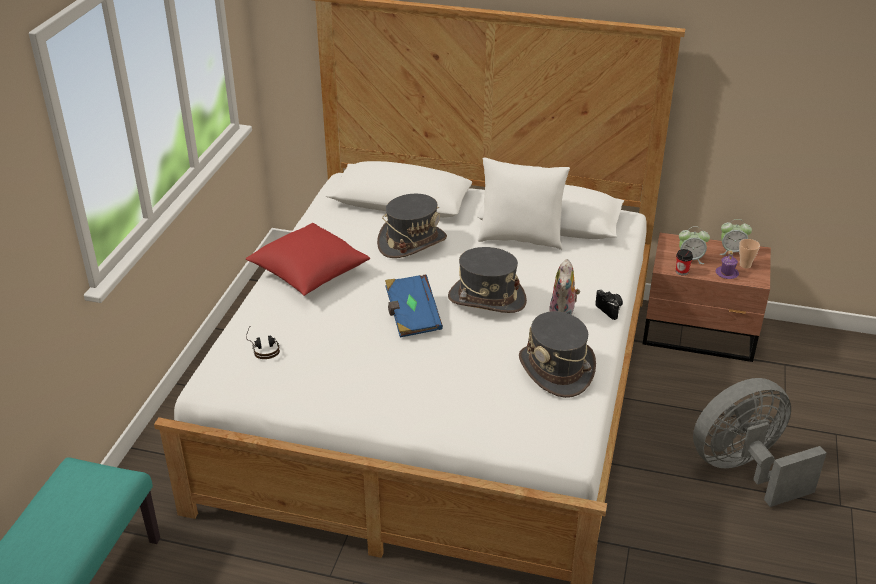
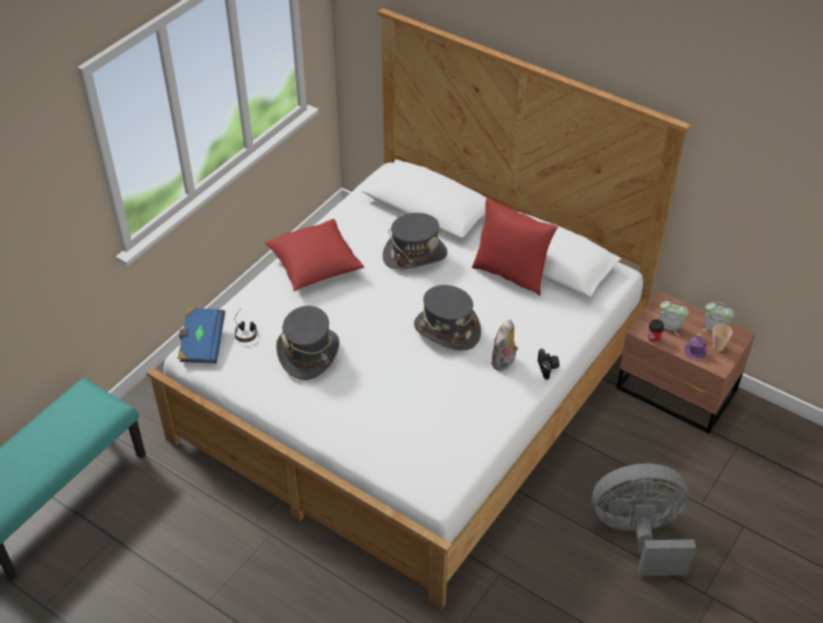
camera: 20 degrees right, 10 degrees up
blue book [385,274,443,337] -> blue book moved to [177,307,225,364]
white pillow [478,157,570,250] -> red pillow [472,198,558,296]
grey hat [519,311,596,398] -> grey hat moved to [276,306,339,380]

